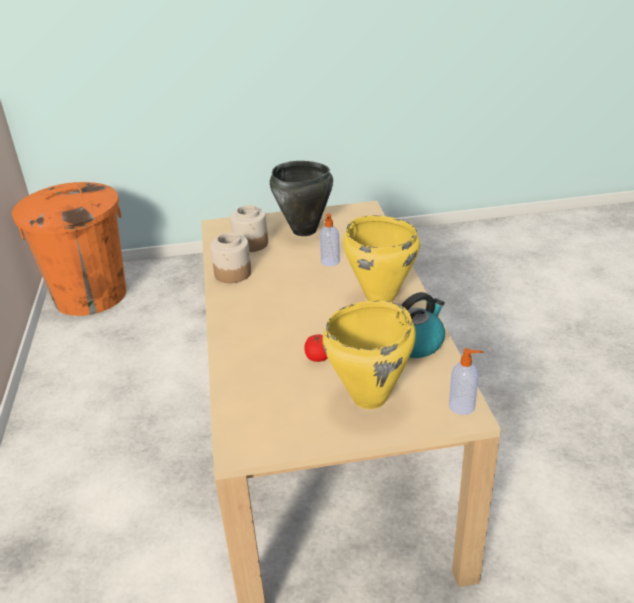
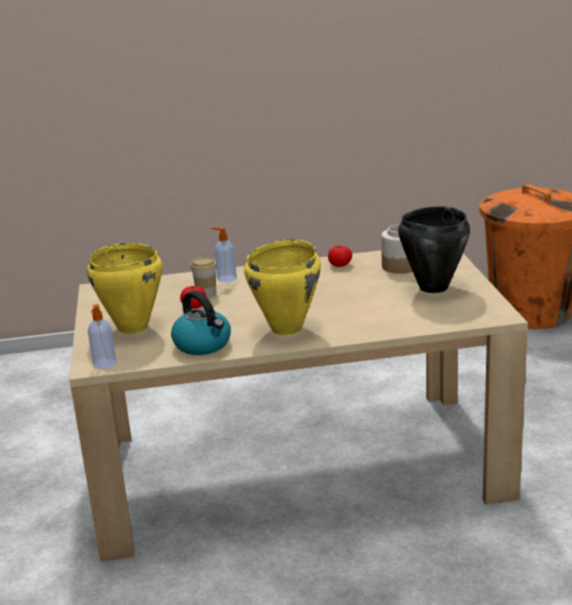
camera: 90 degrees right, 10 degrees down
jar [210,232,251,283] -> tomato [328,245,352,267]
soap dispenser [320,214,340,266] -> soap dispenser moved to [211,227,237,282]
none -> cup [190,257,217,297]

